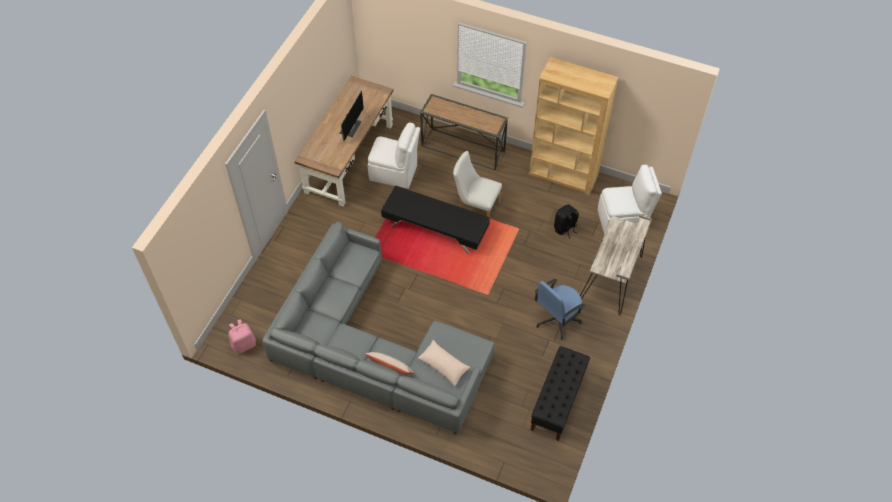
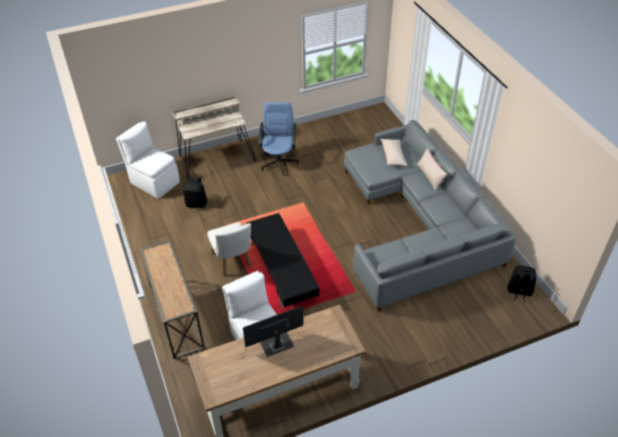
camera: 135 degrees left, 10 degrees down
pink backpack [228,319,256,354] -> black backpack [508,265,536,303]
brown bookcase [529,57,618,195] -> none
black bench [531,346,590,441] -> none
blue office chair [535,279,585,340] -> blue office chair turned 90 degrees counterclockwise [259,102,299,175]

